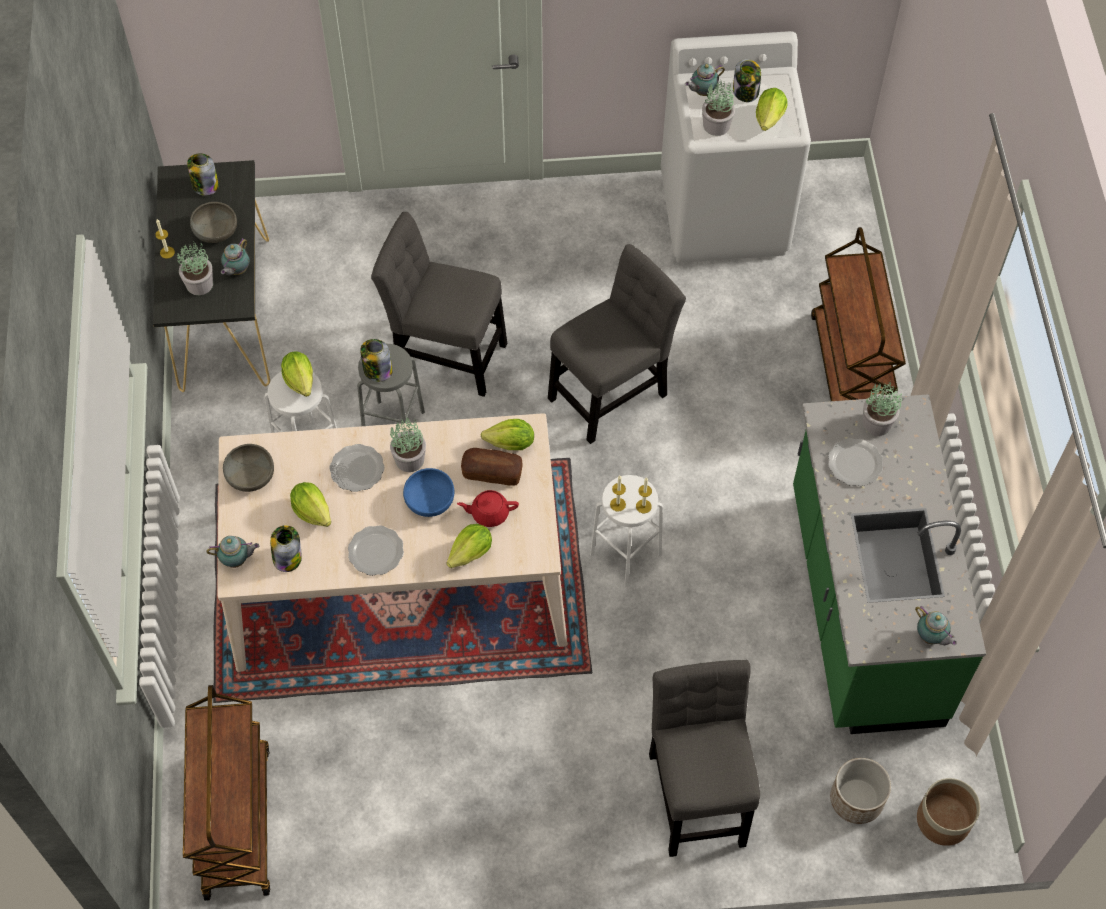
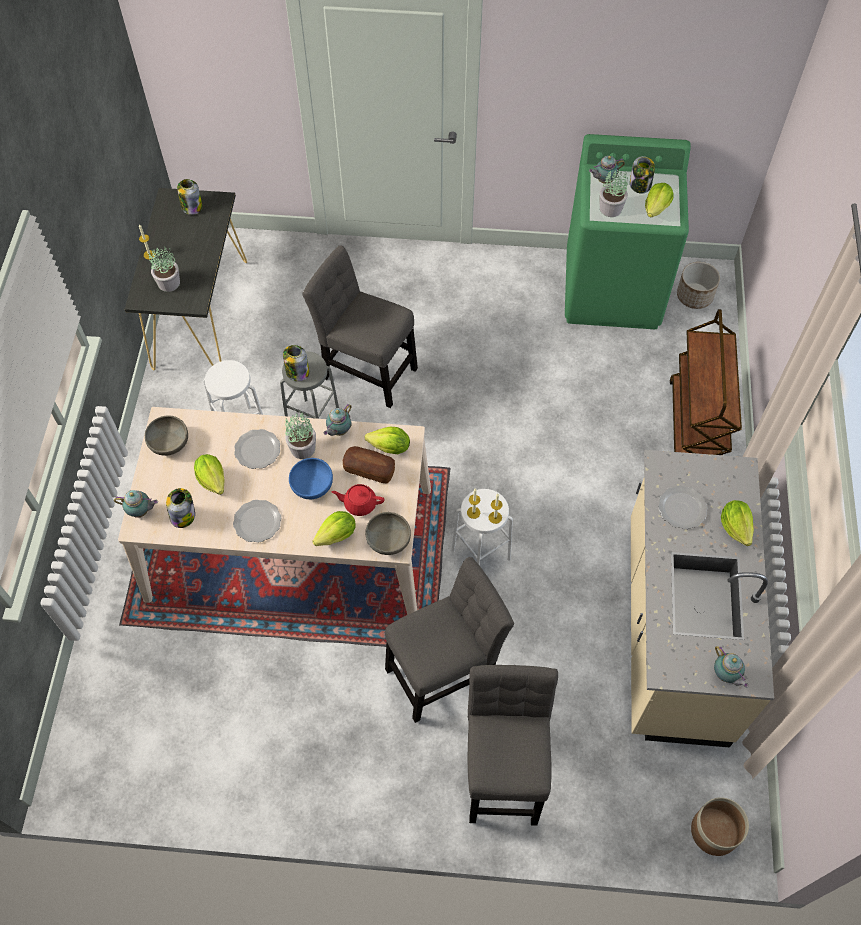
camera: 10 degrees right, 0 degrees up
brown cart [183,685,270,901] -> none
grey bowl [190,202,237,243] -> grey bowl moved to [365,512,411,555]
teapot [221,238,250,275] -> teapot moved to [324,404,352,436]
lettuce [281,352,313,397] -> lettuce moved to [721,500,754,546]
grey chair [548,244,686,444] -> grey chair moved to [385,557,514,723]
white washing machine [661,31,811,263] -> green washing machine [565,134,691,329]
green counter [793,394,986,734] -> beige counter [631,450,774,747]
planter [830,758,891,824] -> planter moved to [677,262,720,309]
potted plant [863,382,902,436] -> none

